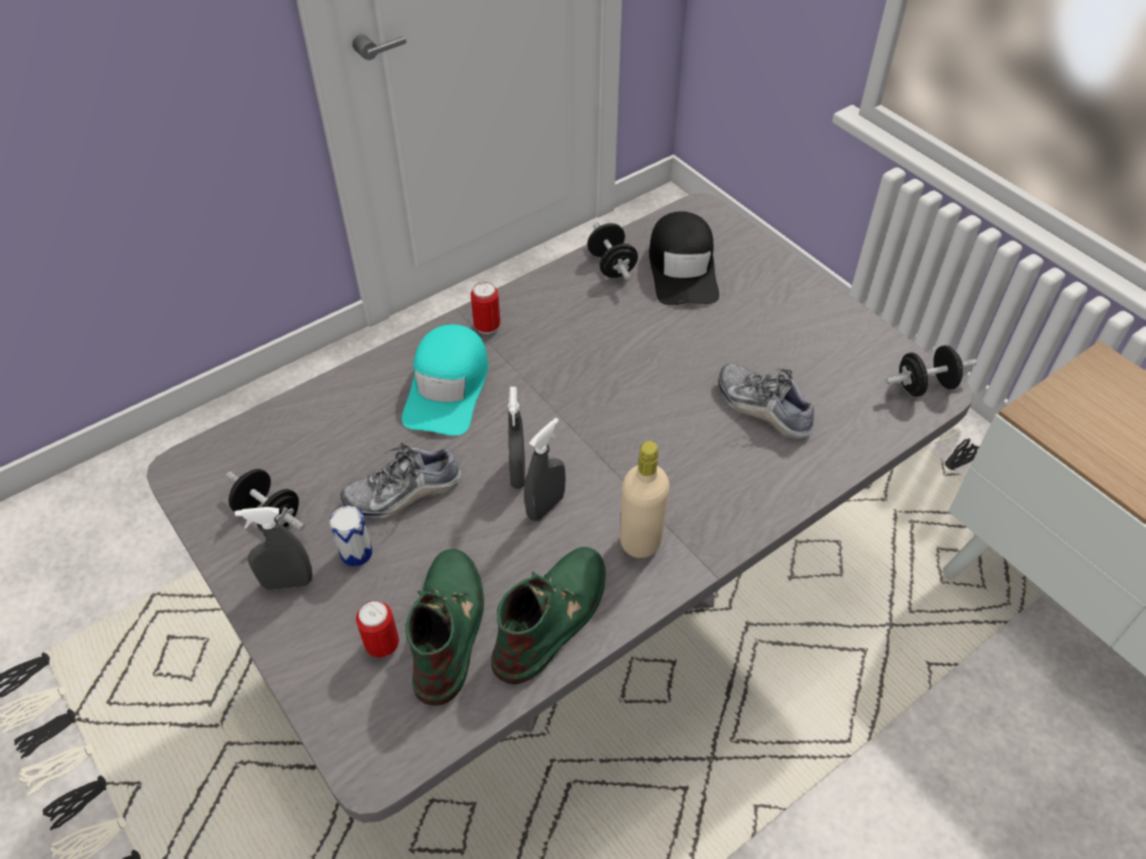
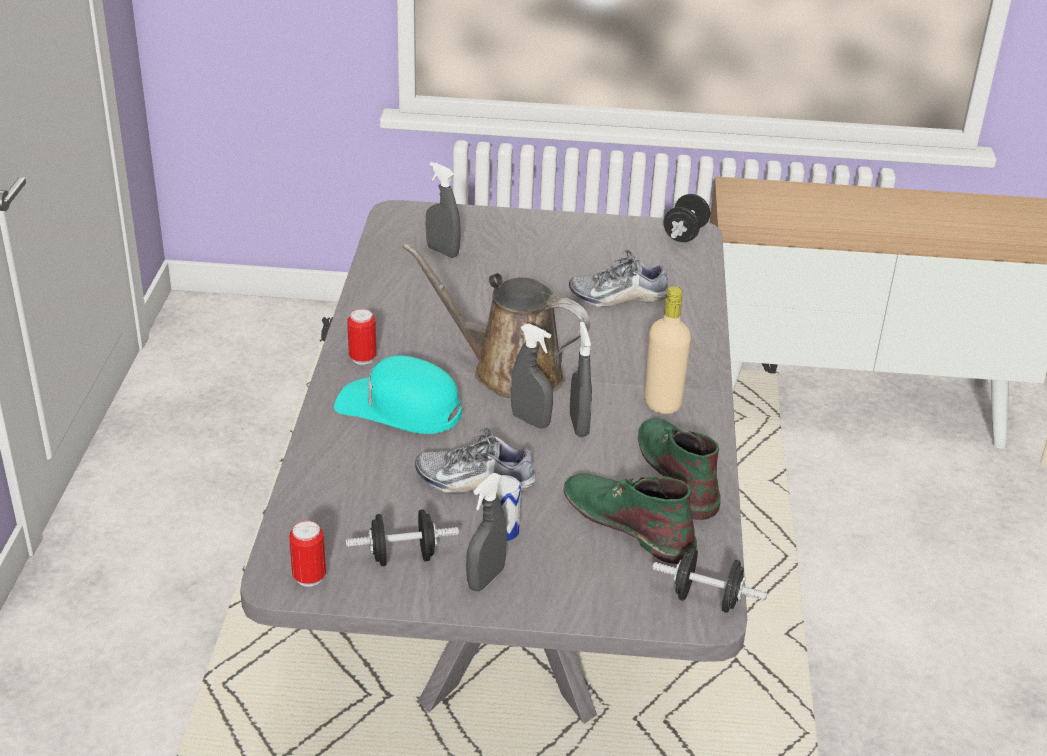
camera: 50 degrees left, 15 degrees down
shoe [341,443,461,519] -> shoe turned 75 degrees clockwise [415,427,535,493]
can [356,601,399,658] -> can moved to [289,521,326,587]
turquoise cap [402,324,488,436] -> turquoise cap turned 150 degrees clockwise [334,355,462,434]
black dumbbell [587,222,638,280] -> black dumbbell moved to [652,548,767,613]
black cap [649,211,719,305] -> grey spray bottle [426,162,461,258]
none -> brown watering can [403,243,590,398]

